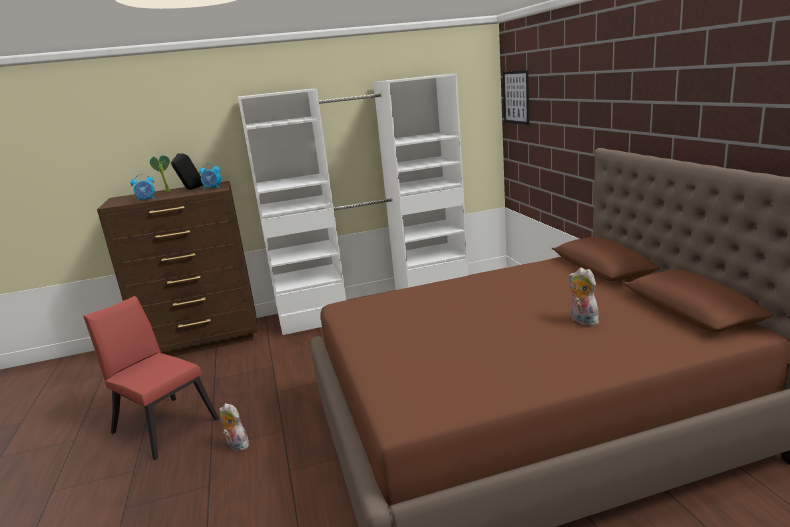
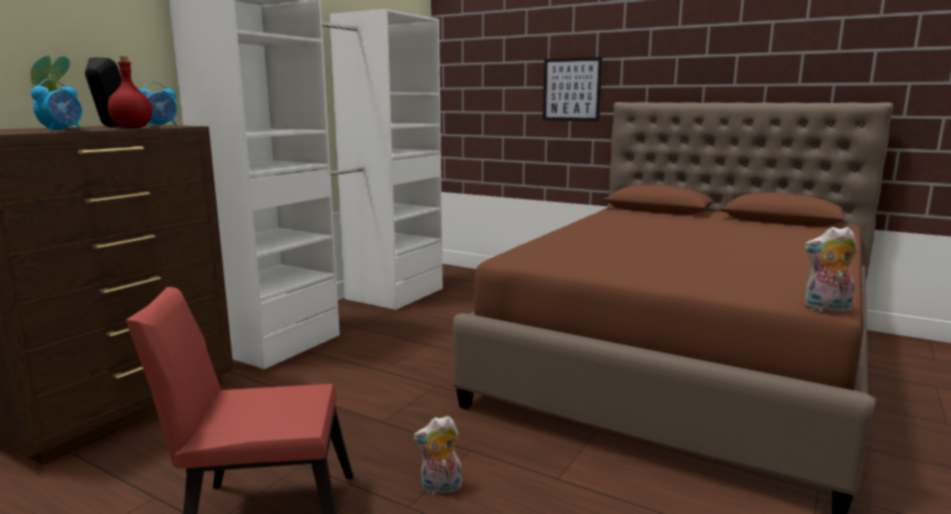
camera: 45 degrees left, 5 degrees down
picture [503,70,529,125] -> picture moved to [543,57,602,122]
plush toy [568,267,599,326] -> plush toy moved to [804,227,858,313]
none -> red bottle [107,56,153,128]

